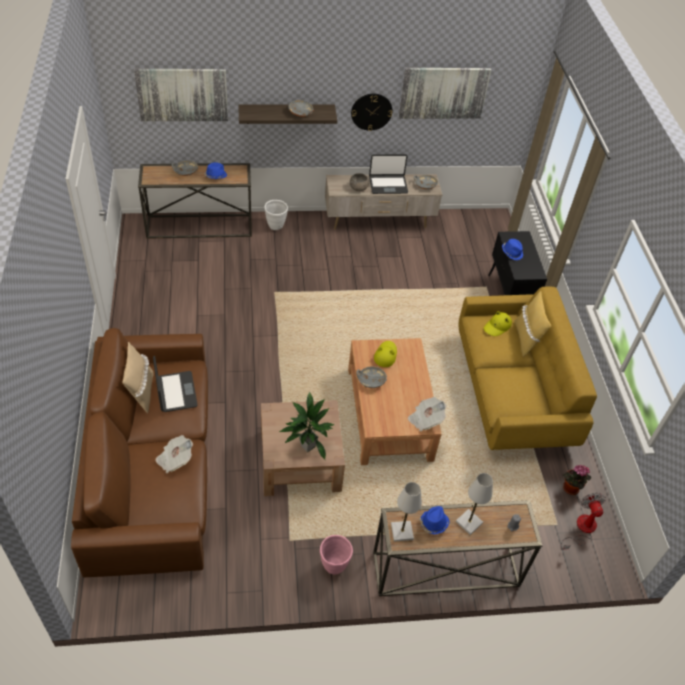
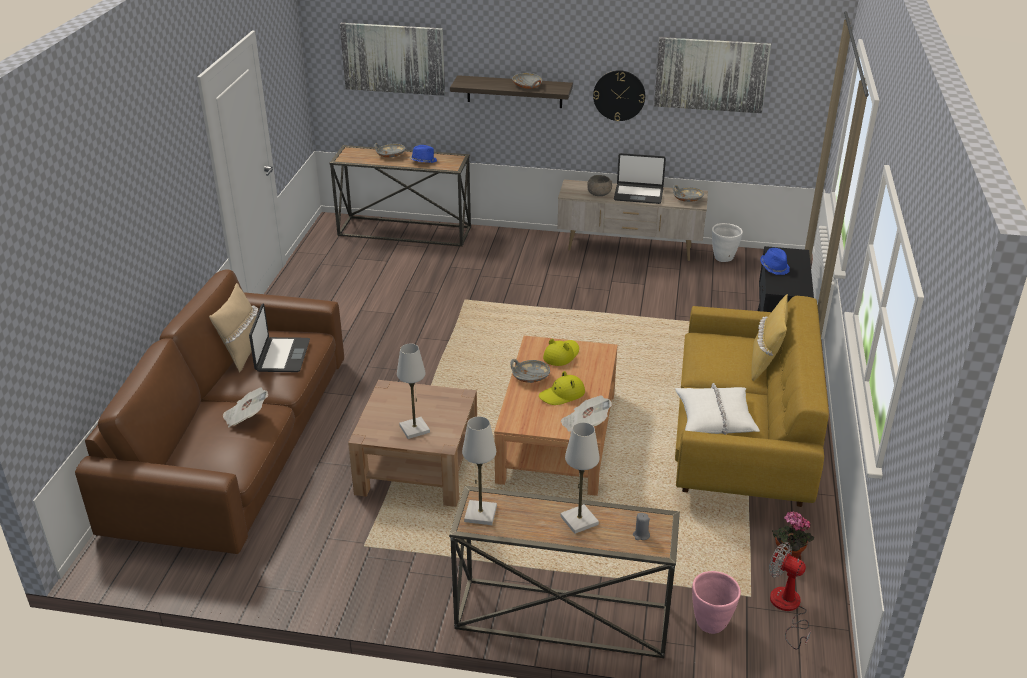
camera: 20 degrees right, 15 degrees down
white planter [264,200,288,230] -> white planter moved to [712,223,743,262]
potted plant [279,392,335,460] -> white table lamp [397,343,430,439]
pink planter [320,535,353,575] -> pink planter moved to [692,571,741,634]
blue hat [419,506,450,534] -> none
yellow hat [484,311,512,336] -> yellow hat moved to [539,371,585,405]
fan [561,493,606,550] -> fan turned 60 degrees counterclockwise [769,542,811,649]
none -> white pillow [675,383,760,435]

